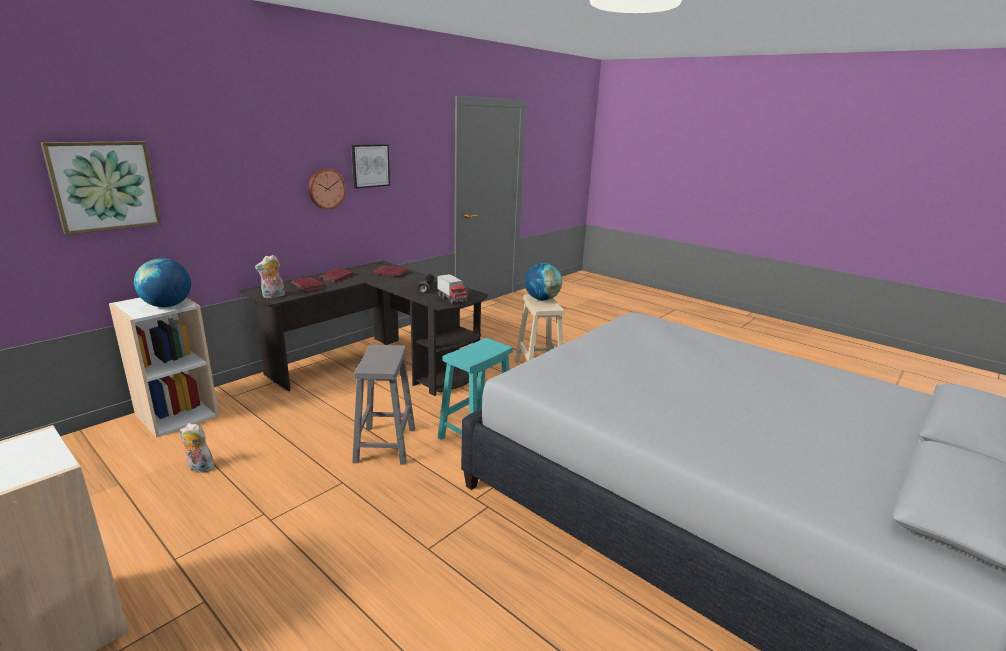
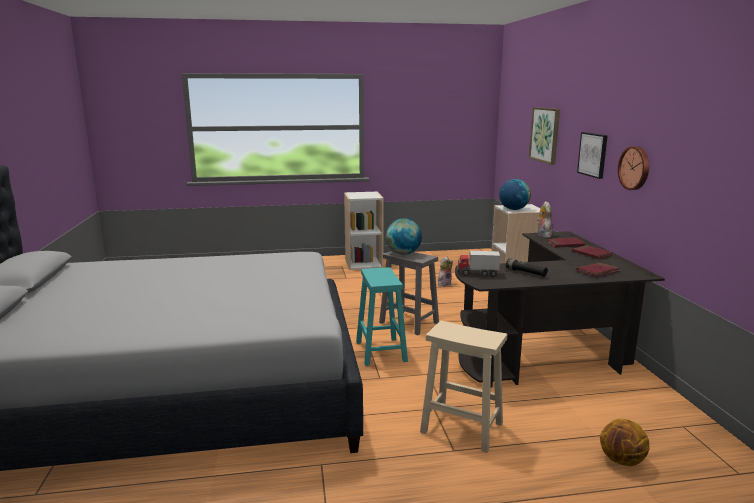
camera: 130 degrees right, 5 degrees down
picture [351,144,390,189] -> picture moved to [577,132,607,179]
globe [525,263,562,300] -> globe moved to [386,218,422,255]
none -> basketball [600,419,650,466]

